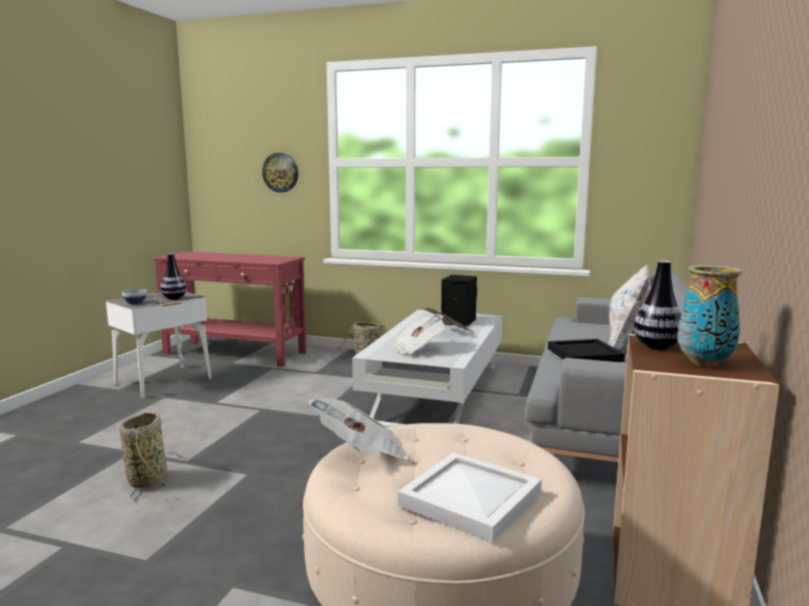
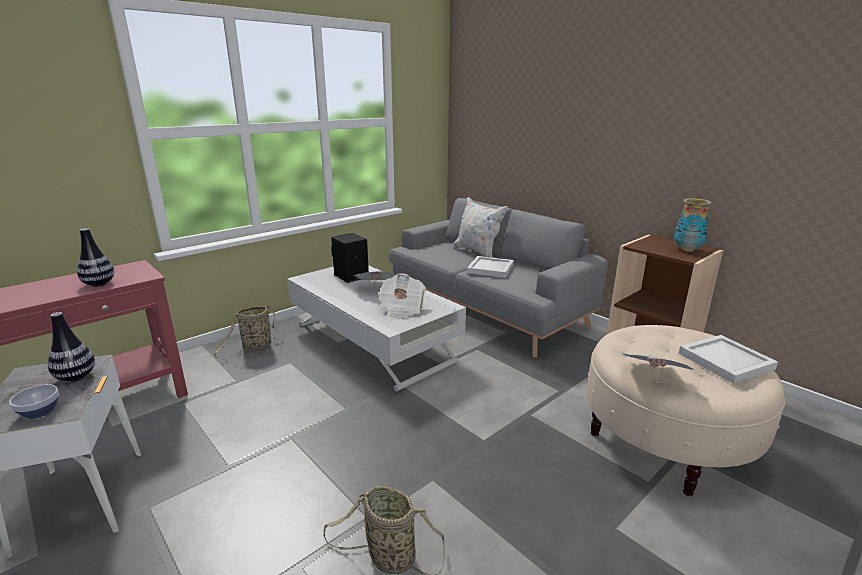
camera: 60 degrees left, 10 degrees up
wall clock [262,153,298,193] -> none
black tray [548,339,625,362] -> white tray [467,256,514,278]
vase [634,261,681,349] -> vase moved to [77,228,114,287]

